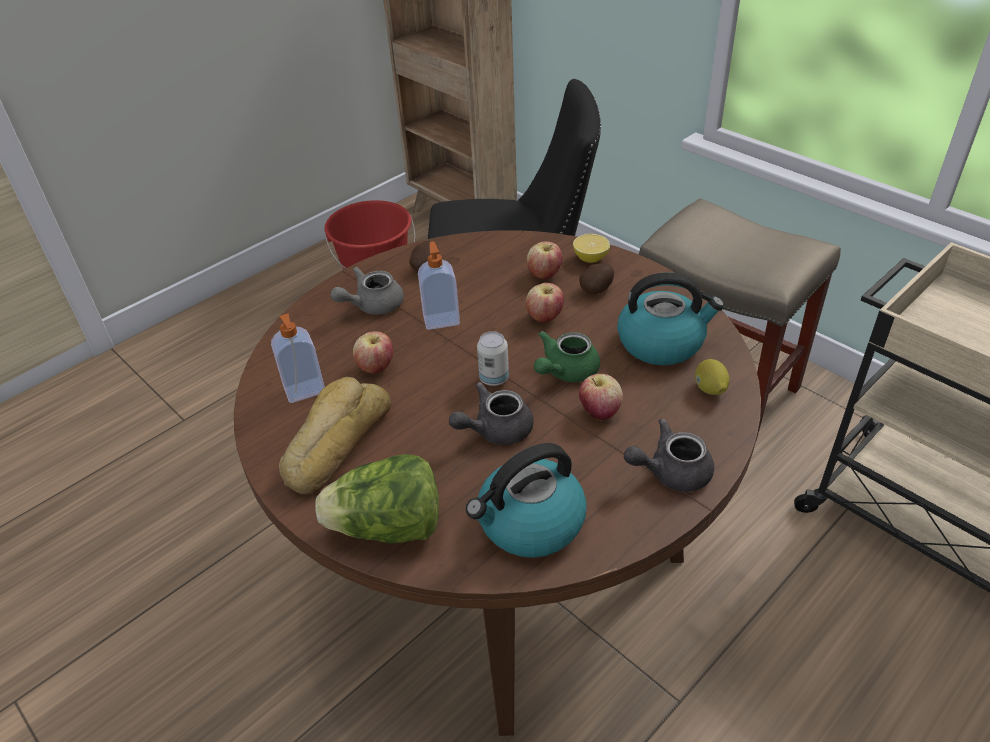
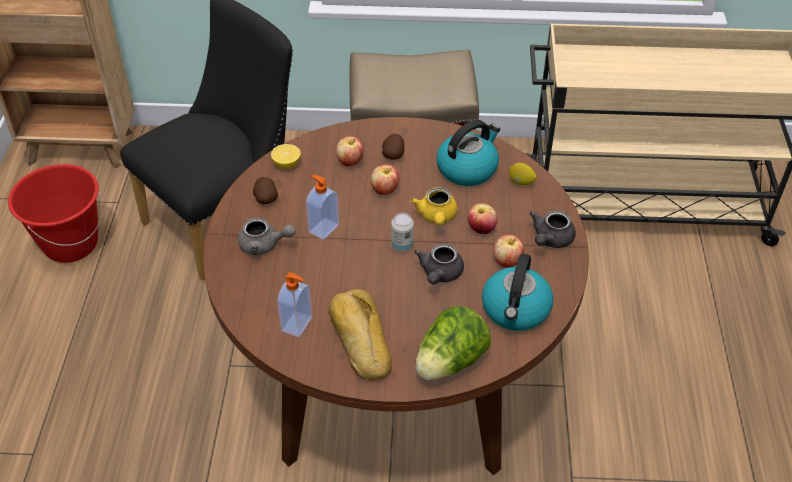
camera: 45 degrees left, 5 degrees up
grey teapot [331,267,404,315] -> grey teapot turned 90 degrees counterclockwise [238,218,296,256]
apple [353,331,393,373] -> apple moved to [493,235,524,268]
green teapot [534,331,600,382] -> yellow teapot [411,187,457,225]
lemon [573,234,610,263] -> lemon moved to [271,144,301,169]

